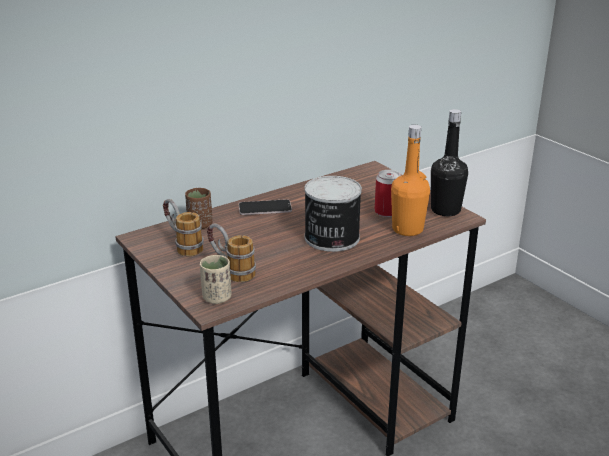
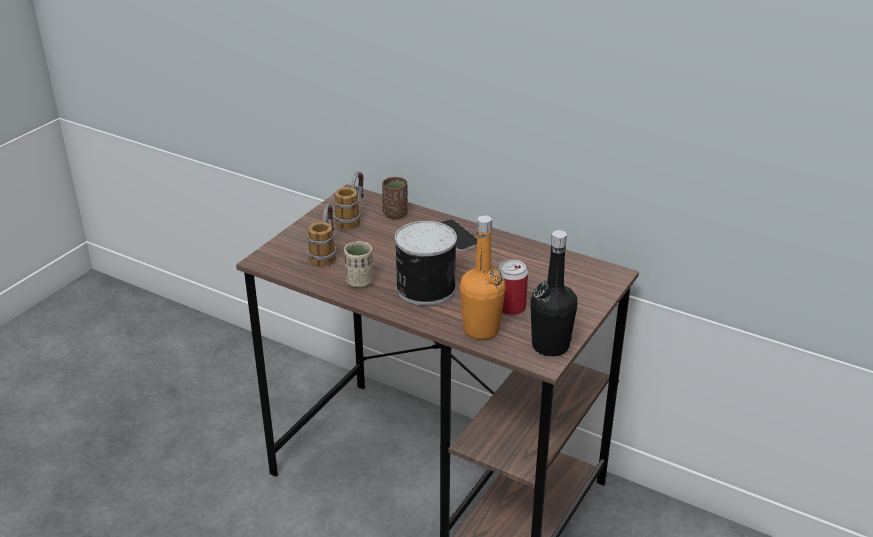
camera: 65 degrees right, 5 degrees up
beige cup [200,255,232,304] -> beige cup moved to [344,241,373,288]

